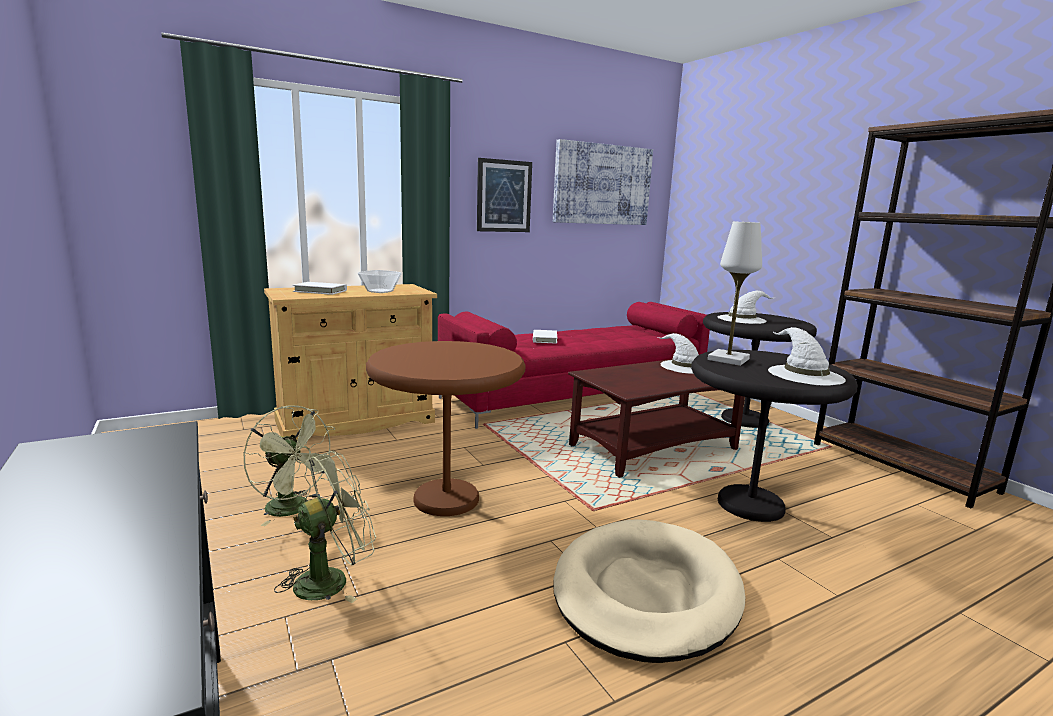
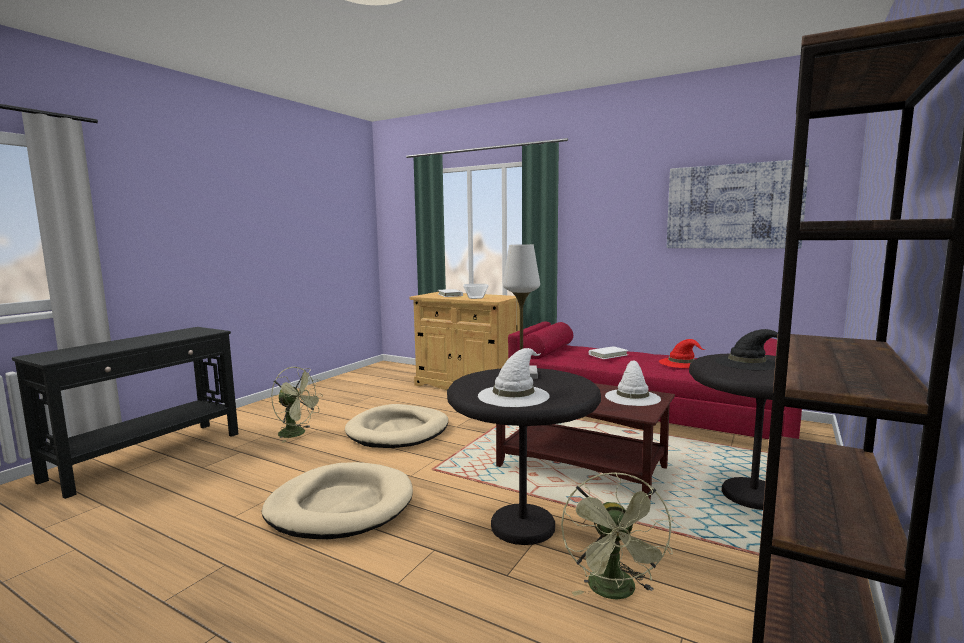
camera: 60 degrees right, 5 degrees down
green fan [243,405,339,526] -> green fan moved to [561,472,673,599]
brown side table [366,341,526,516] -> beige dog bed [345,404,448,448]
picture [477,158,532,232] -> none
white hat [718,291,773,324] -> black hat [715,329,778,370]
none -> red hat [659,339,706,368]

